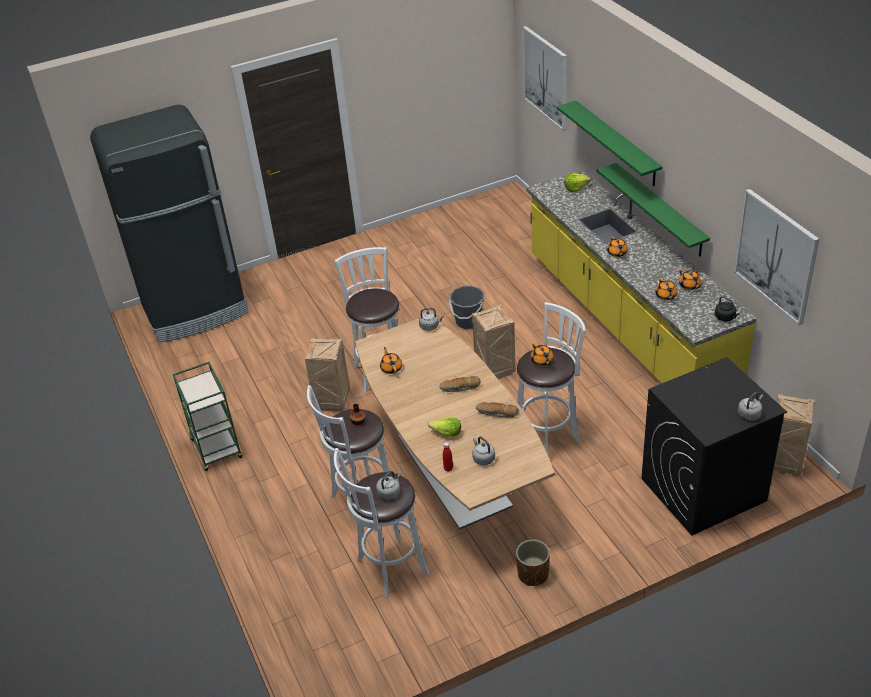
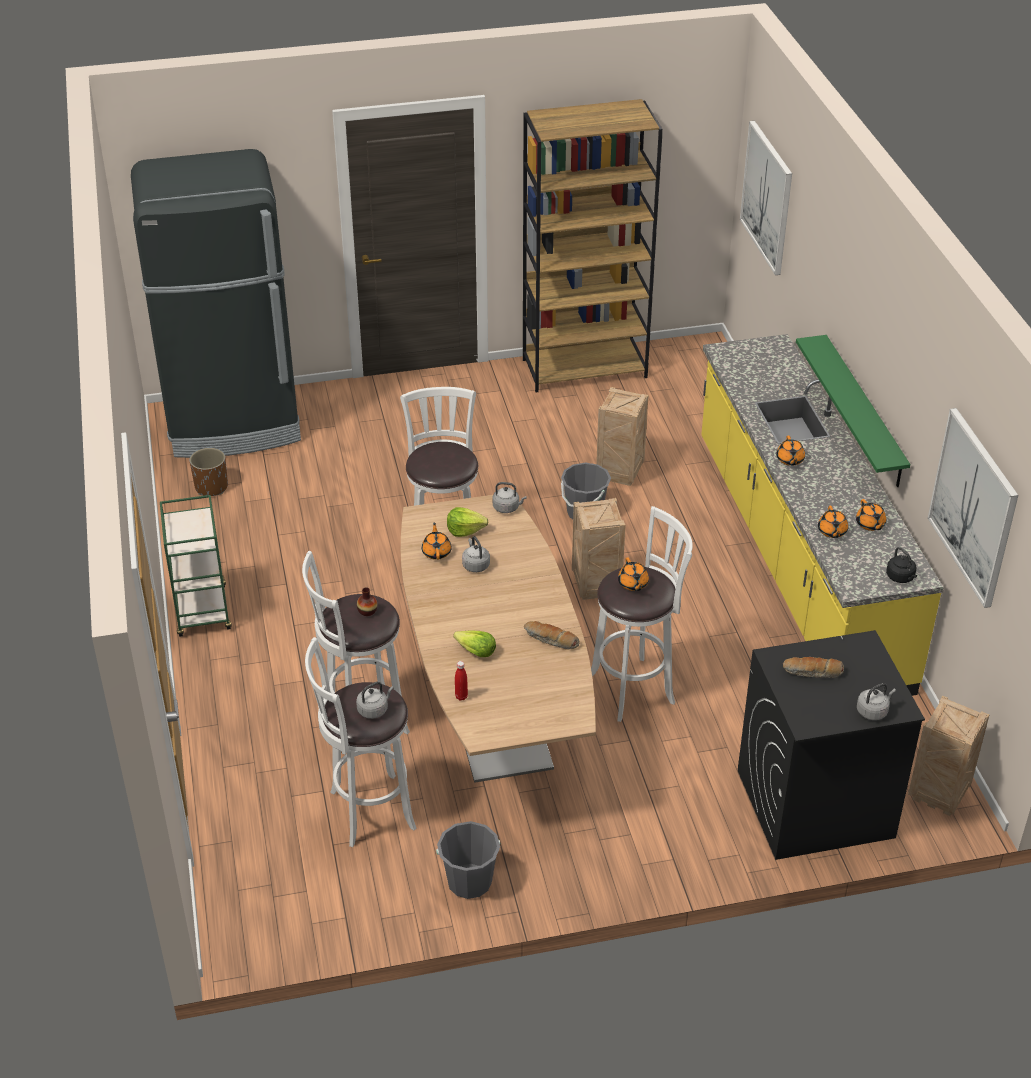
camera: 10 degrees right, 0 degrees up
crate [305,338,350,411] -> crate moved to [596,387,648,486]
bread [439,376,481,392] -> bread moved to [783,657,844,678]
grey kettle [472,437,495,465] -> grey kettle moved to [462,536,490,572]
brown planter [516,539,550,586] -> brown planter moved to [190,448,228,496]
green shelf [557,100,663,186] -> none
lettuce [564,173,590,192] -> lettuce moved to [447,507,488,537]
none -> grey bucket [436,821,500,899]
none -> brown bookcase [523,99,663,392]

